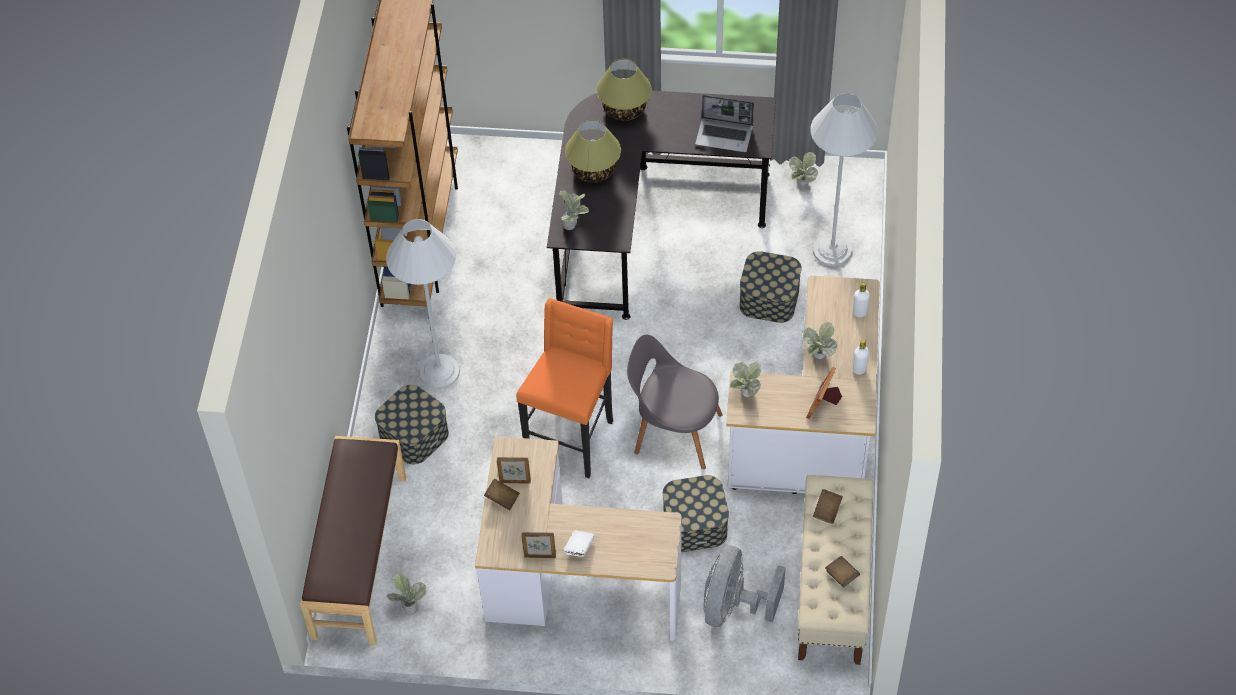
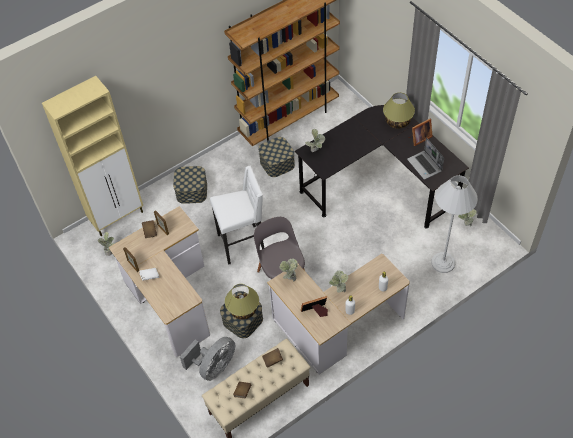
camera: 50 degrees right, 0 degrees up
brown bench [300,436,406,645] -> beige cabinet [42,76,143,236]
white floor lamp [386,219,460,389] -> none
orange stool [516,298,613,478] -> white stool [210,166,264,265]
table lamp [565,120,621,183] -> table lamp moved to [225,284,259,320]
grey fan [704,546,786,627] -> grey fan turned 150 degrees clockwise [180,337,235,381]
storage box [739,251,802,323] -> storage box moved to [258,137,295,177]
none -> picture frame [409,119,433,146]

